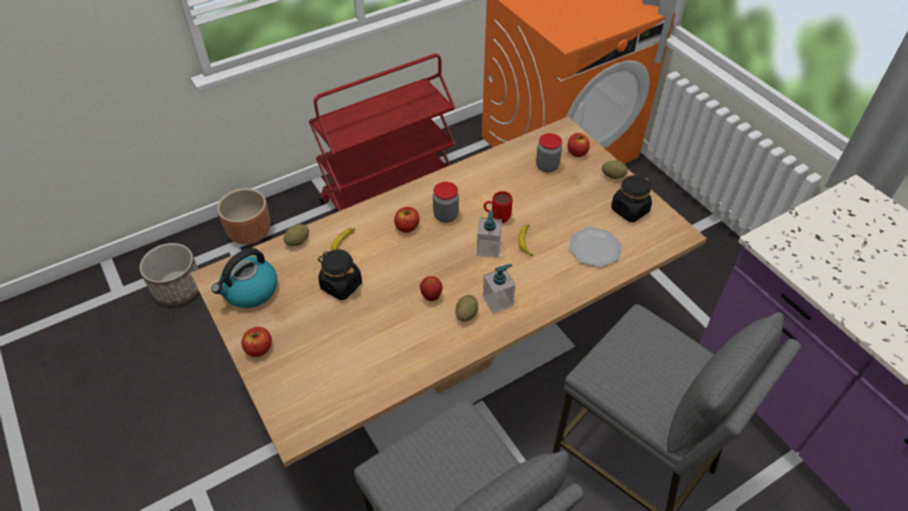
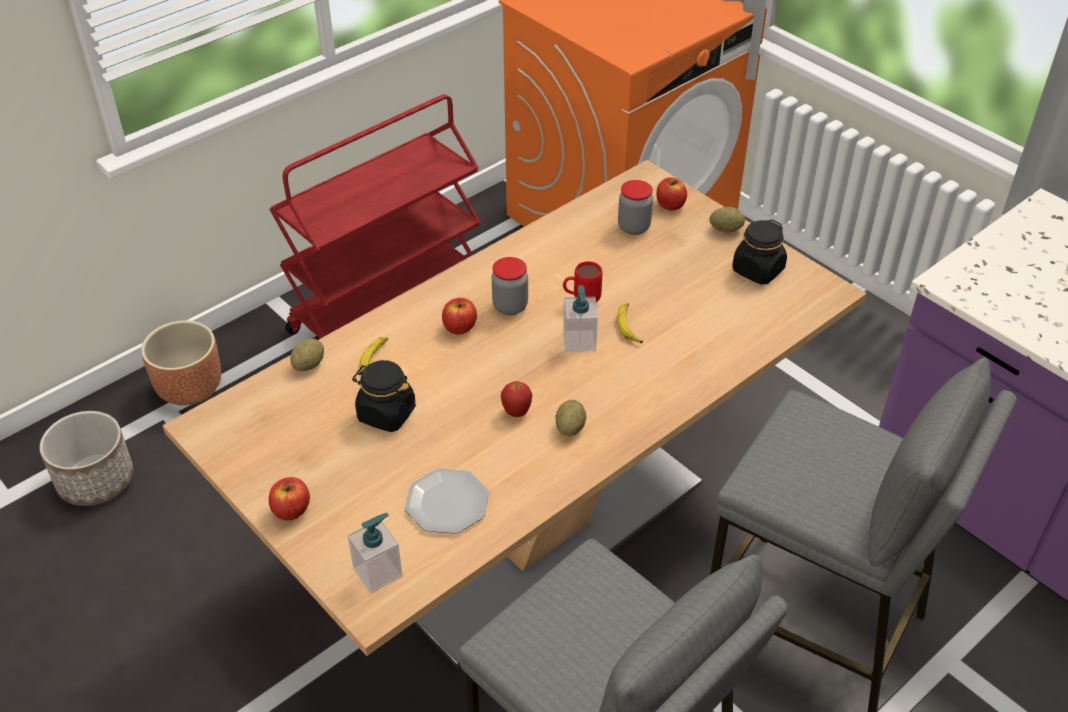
camera: 10 degrees left, 5 degrees down
kettle [212,248,277,308] -> none
soap dispenser [483,264,516,313] -> soap dispenser moved to [348,513,403,593]
plate [569,227,622,268] -> plate moved to [405,468,489,534]

